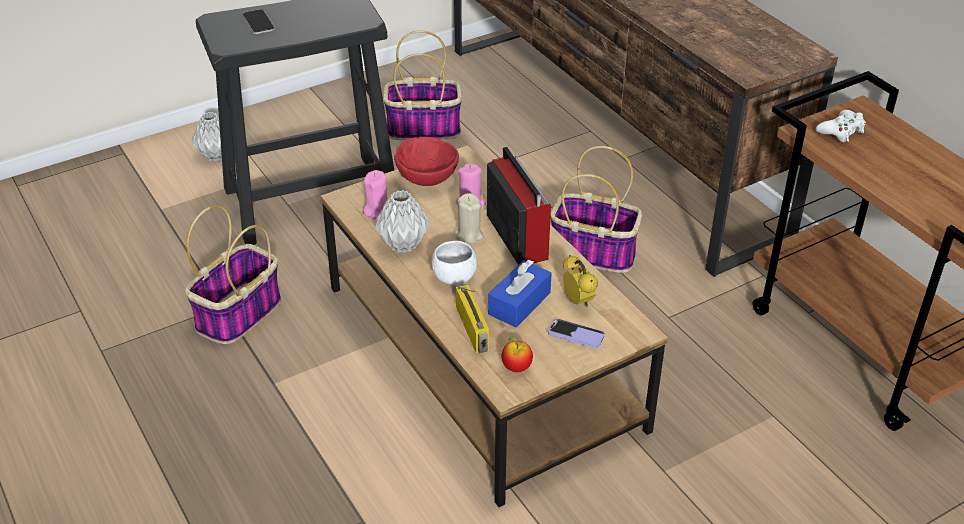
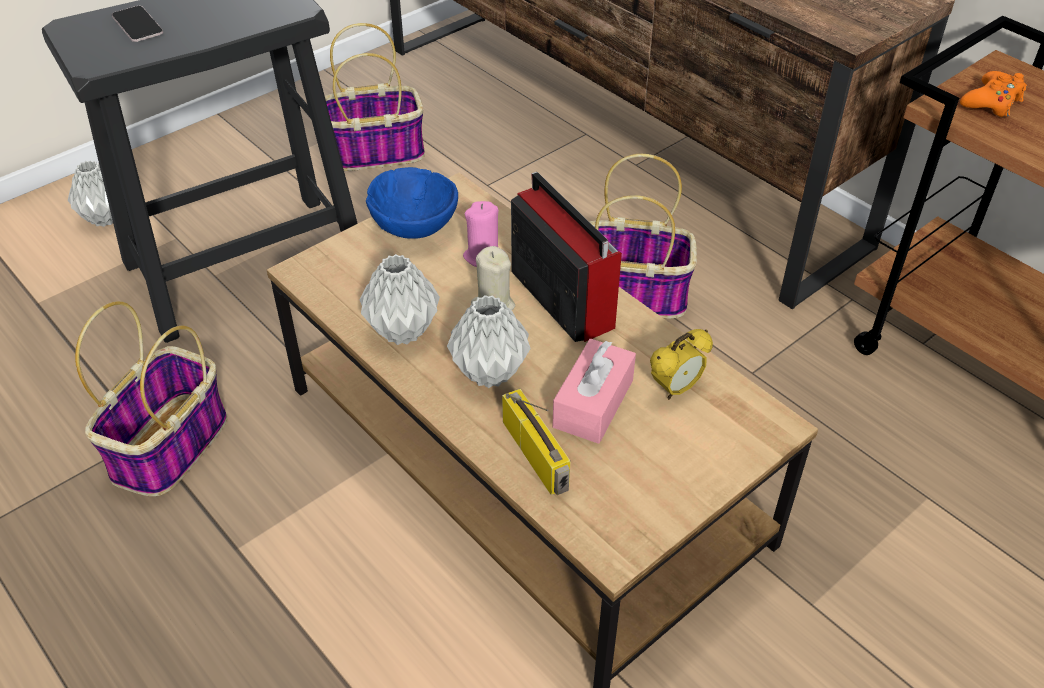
camera: 10 degrees left, 5 degrees up
pink candle [363,170,388,219] -> none
red bowl [394,137,459,186] -> blue bowl [366,167,458,239]
white bowl [432,241,477,285] -> grey vase [447,295,531,388]
blue tissue box [488,260,552,327] -> pink tissue box [552,339,636,444]
apple [502,337,533,372] -> none
phone [548,319,605,348] -> none
alarm clock [563,255,598,307] -> alarm clock turned 90 degrees clockwise [650,329,713,400]
white game controller [816,110,866,142] -> orange game controller [960,71,1027,117]

